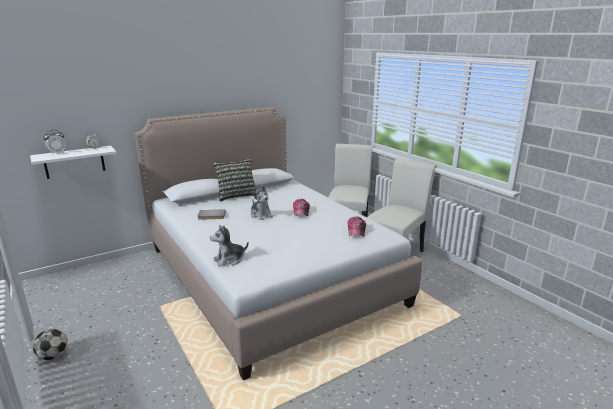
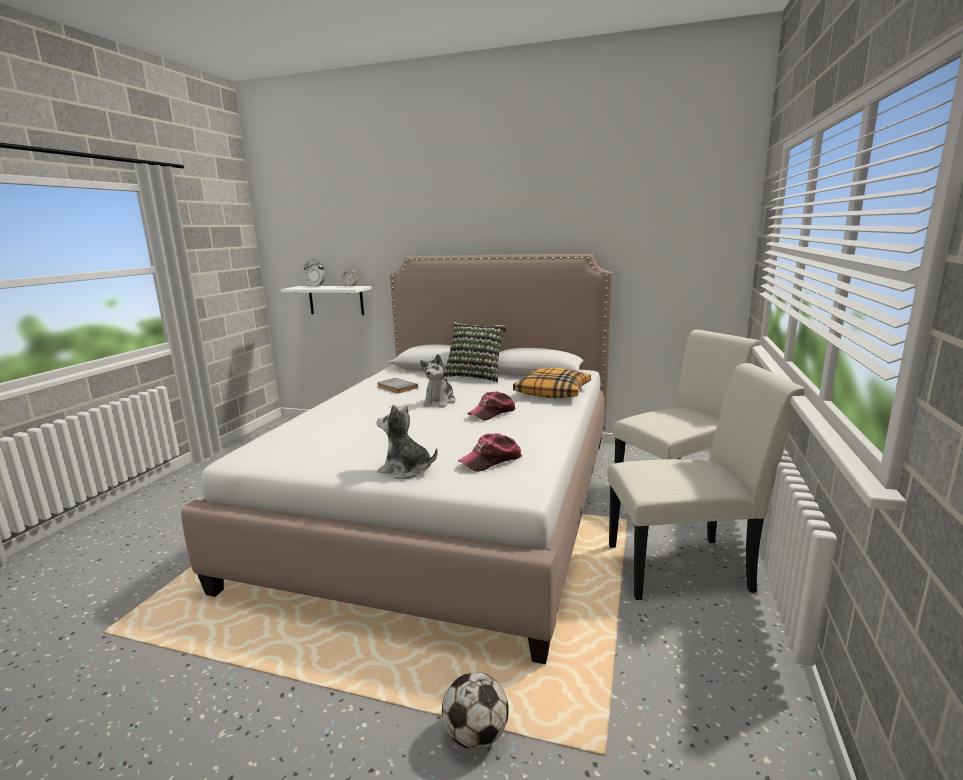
camera: 50 degrees right, 5 degrees down
football [33,329,68,360] -> football moved to [442,672,509,749]
plush toy [210,225,249,267] -> plush toy moved to [377,405,438,479]
none -> pillow [513,368,591,398]

